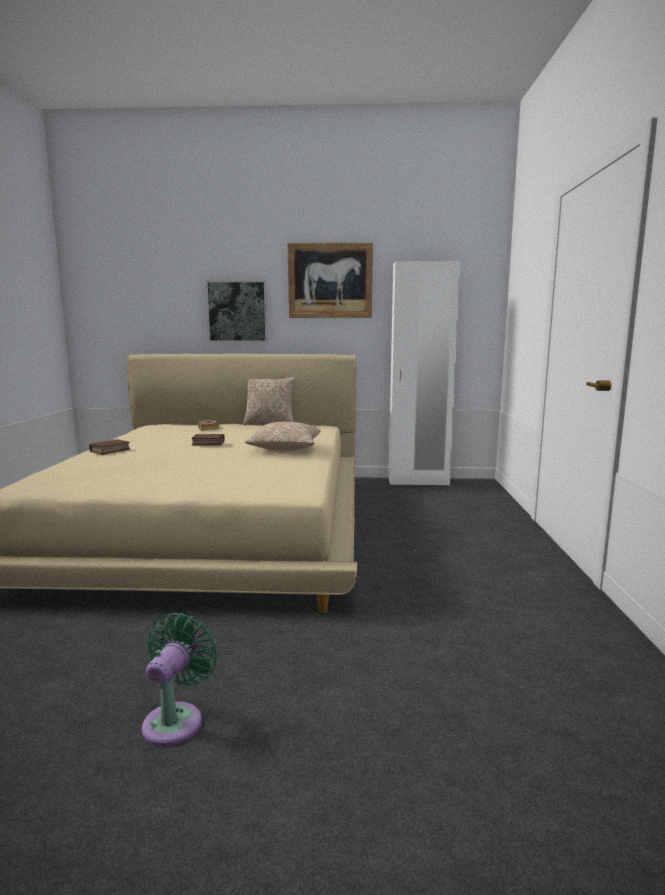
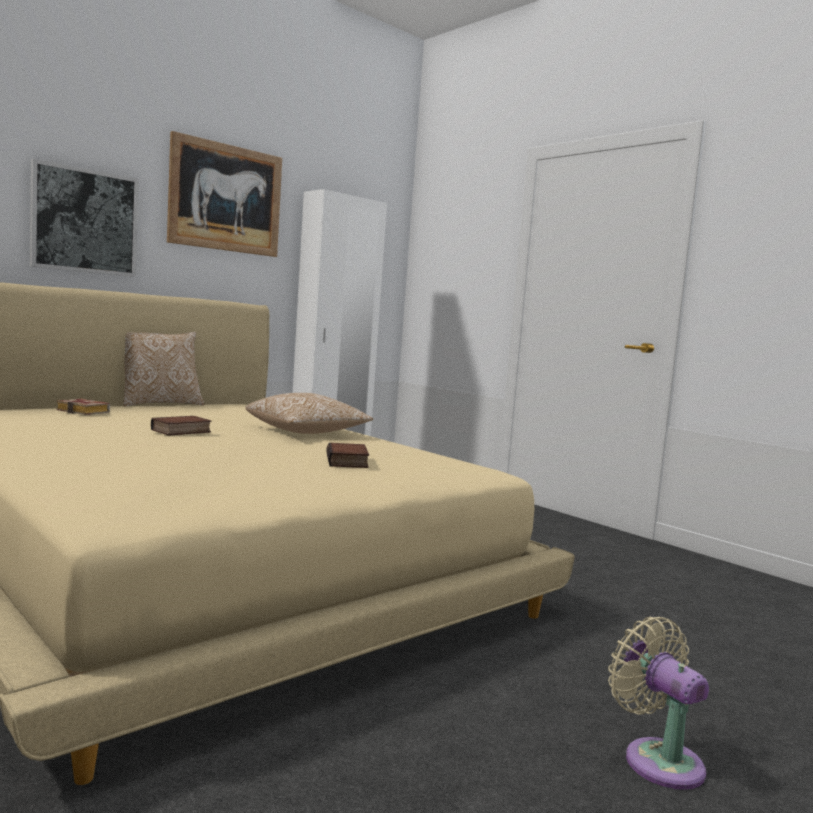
camera: 45 degrees left, 5 degrees down
book [89,439,130,455] -> book moved to [326,443,369,468]
green fan [142,613,218,746] -> beige fan [608,617,709,790]

